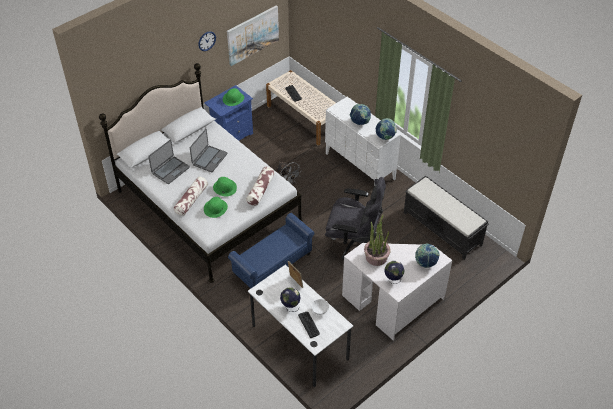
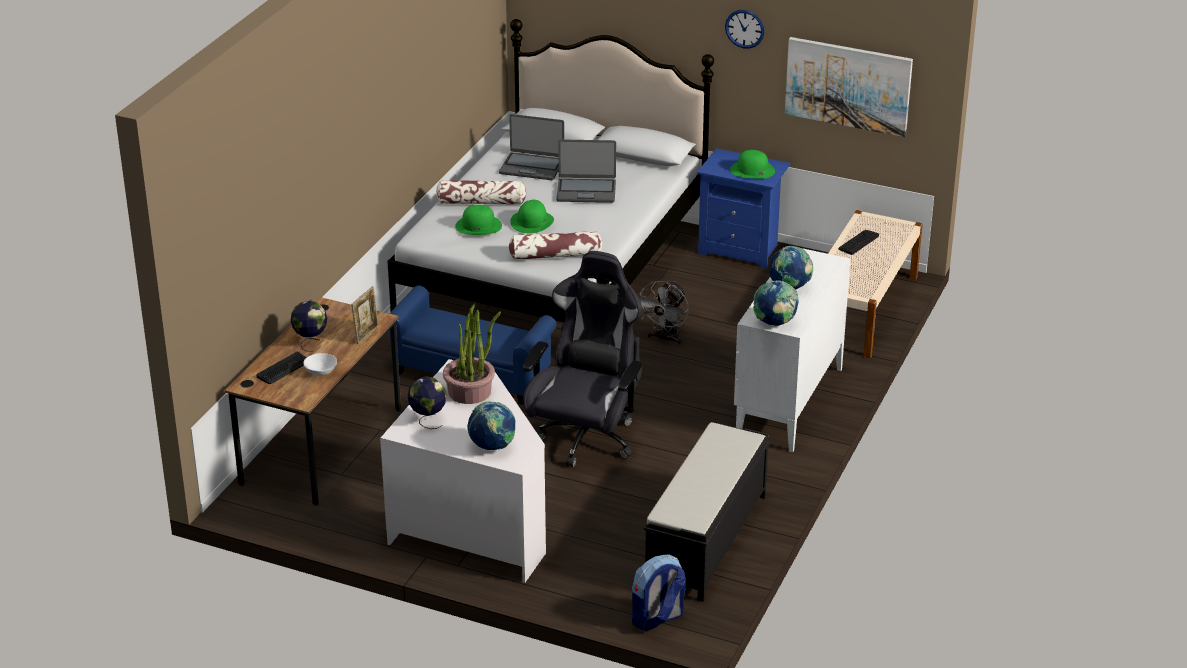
camera: 65 degrees right, 15 degrees down
white desk [248,264,353,387] -> brown desk [225,297,401,506]
black office chair [325,177,386,260] -> black office chair turned 150 degrees counterclockwise [523,251,643,467]
none -> backpack [632,555,686,631]

